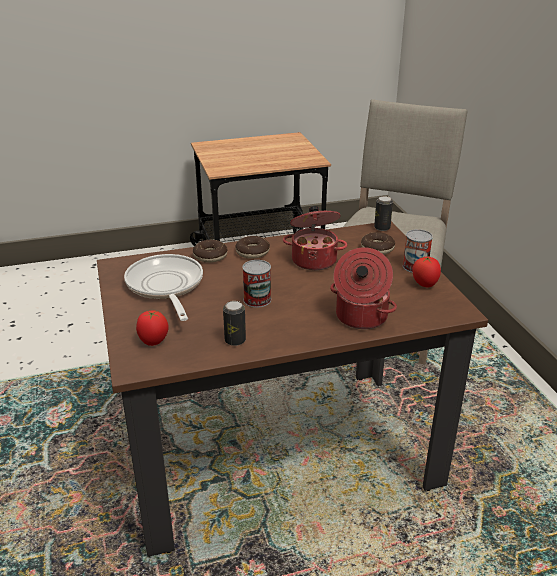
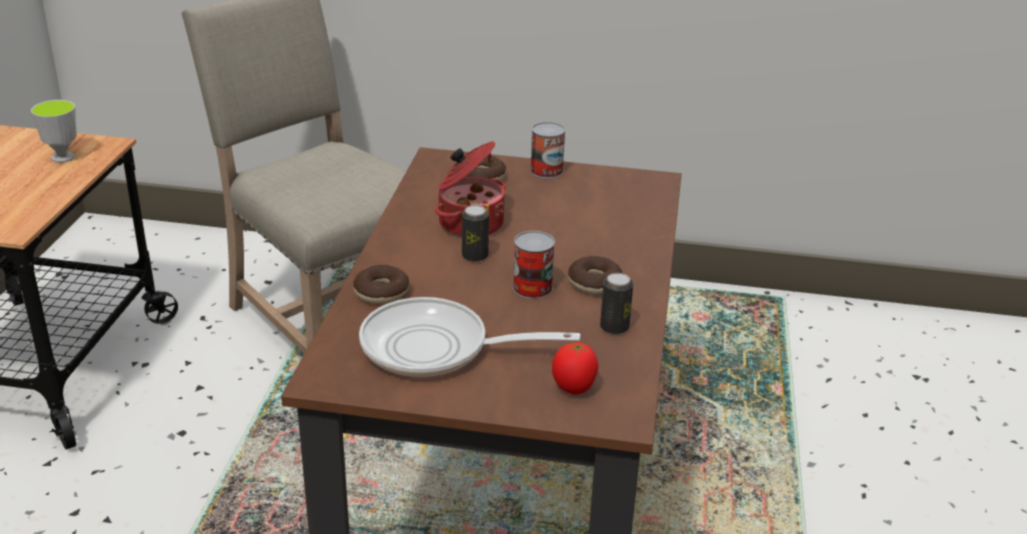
camera: 65 degrees left, 0 degrees up
donut [235,236,270,259] -> donut moved to [568,256,622,295]
cooking pot [330,247,397,329] -> none
can [374,196,393,231] -> can moved to [462,205,489,262]
tomato [412,257,441,287] -> none
none -> cup [31,100,77,163]

